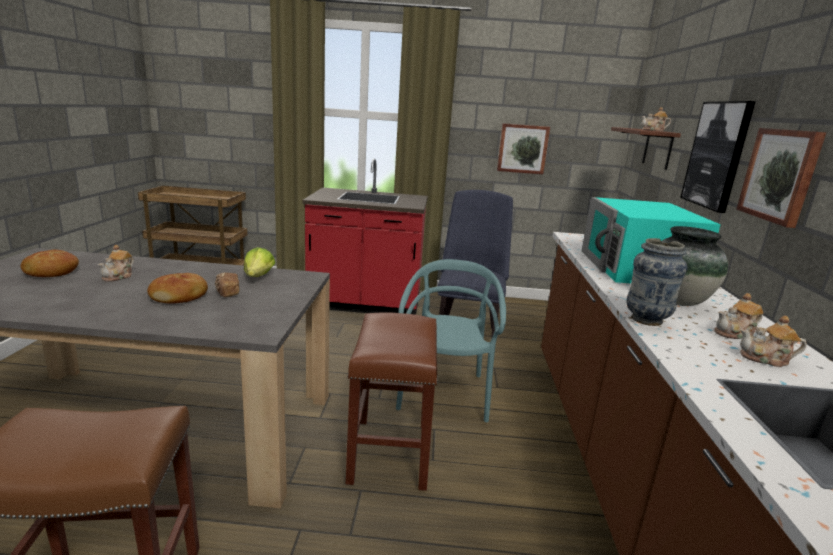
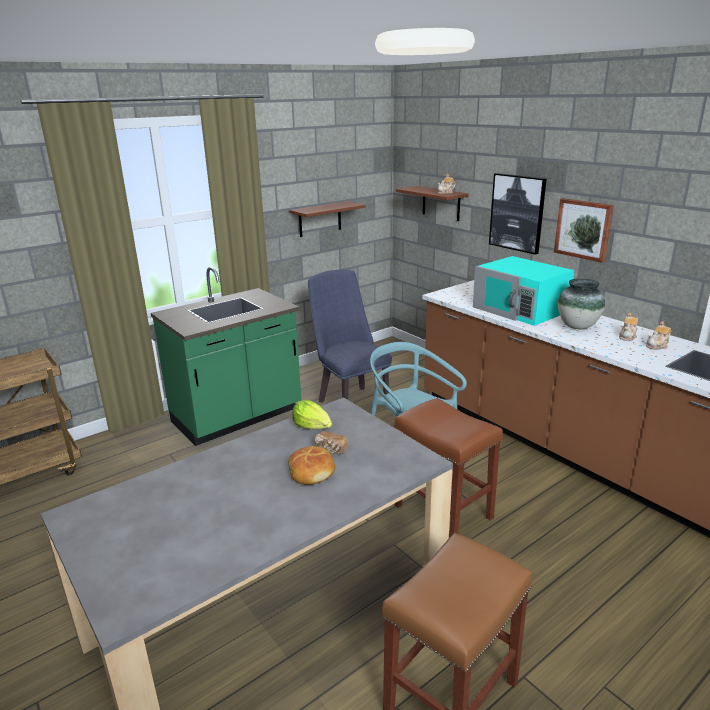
camera: 40 degrees left, 5 degrees up
bread [21,249,79,277] -> none
teapot [98,245,134,282] -> none
red counter [302,159,428,315] -> green counter [151,267,301,446]
picture [497,123,550,174] -> shelf [290,201,366,237]
vase [626,238,688,326] -> none

